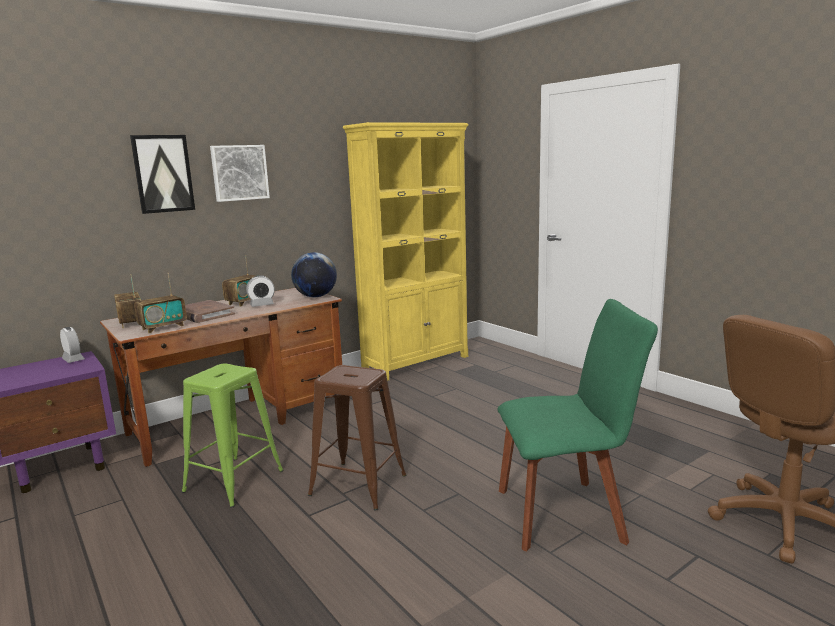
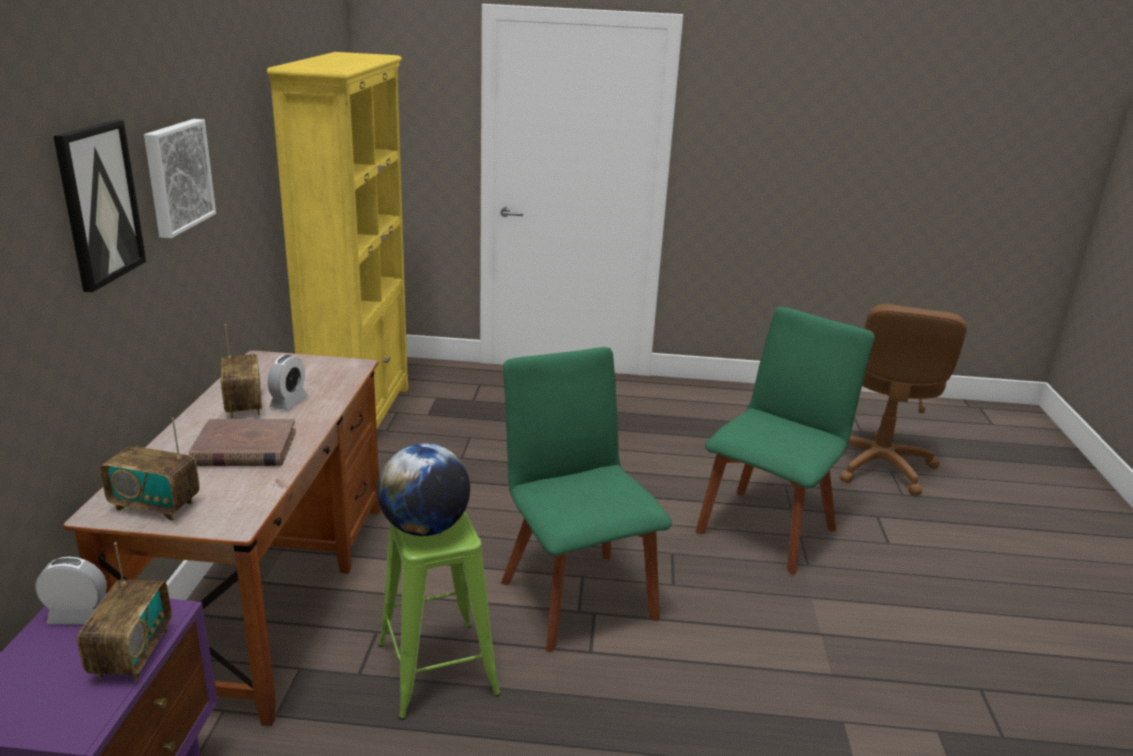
camera: 50 degrees left, 10 degrees up
radio [134,273,187,333] -> radio moved to [77,542,172,681]
globe [291,252,337,297] -> globe moved to [377,443,470,536]
brown stool [308,365,407,510] -> green chair [501,347,672,652]

